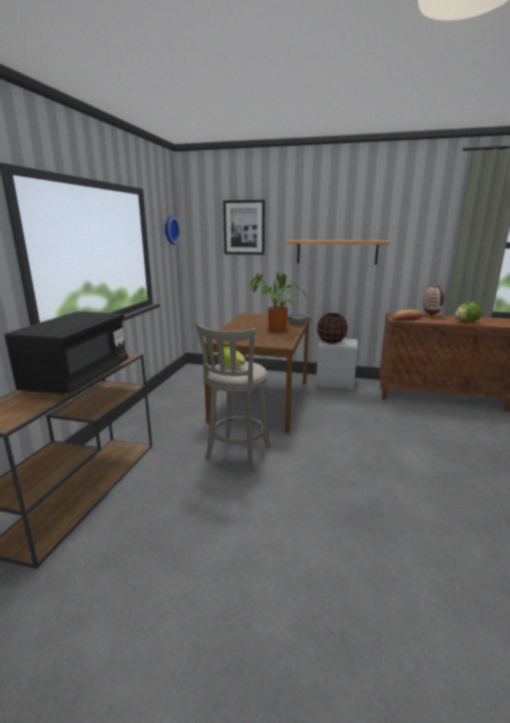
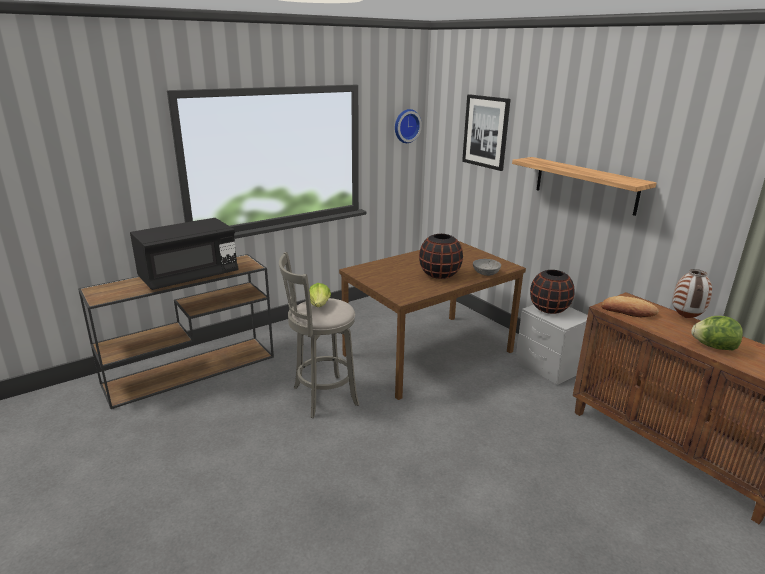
camera: 40 degrees right, 5 degrees up
potted plant [250,273,307,332] -> black vase [419,234,463,279]

